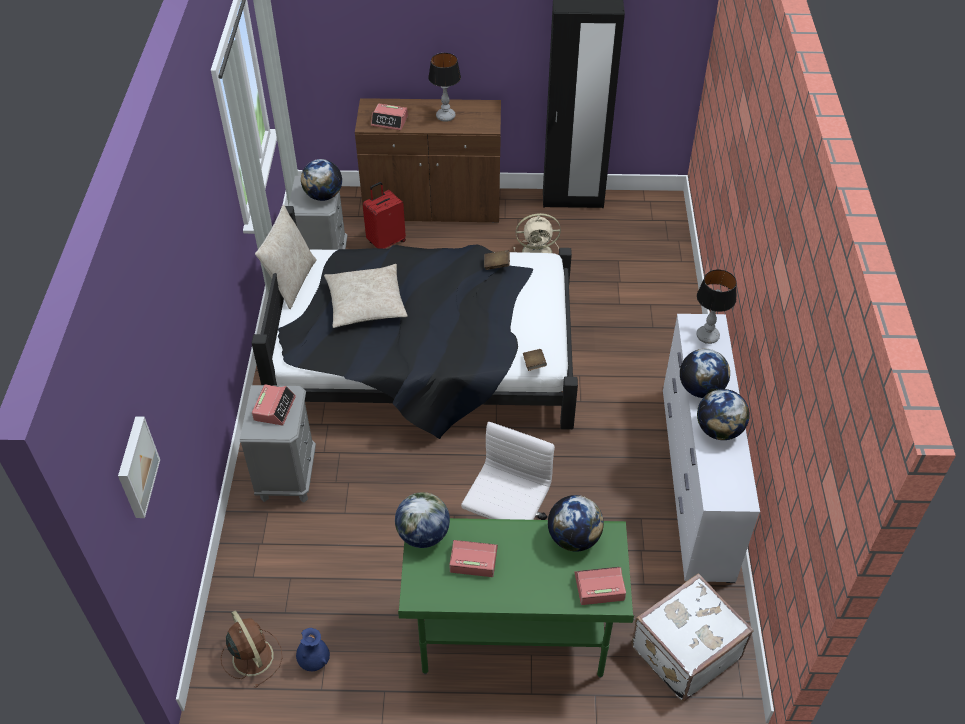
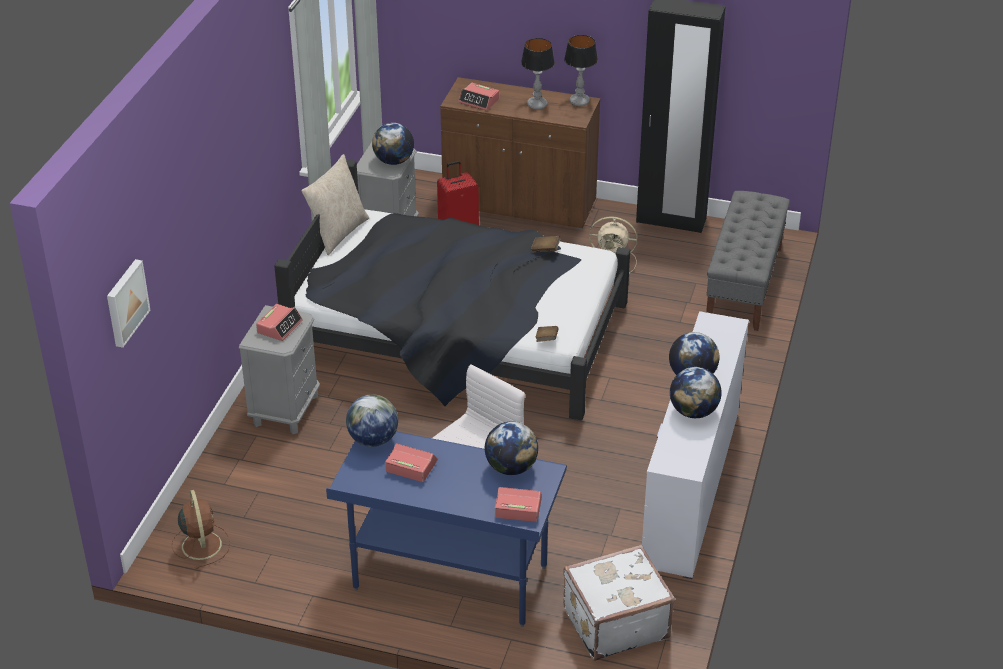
camera: 15 degrees right, 10 degrees down
blue vase [296,628,330,671] -> none
beige pillow [324,264,407,328] -> none
green desk [398,518,634,678] -> blue desk [326,431,567,627]
table lamp [696,270,737,344] -> table lamp moved to [564,35,598,106]
none -> grey bench [706,191,790,331]

